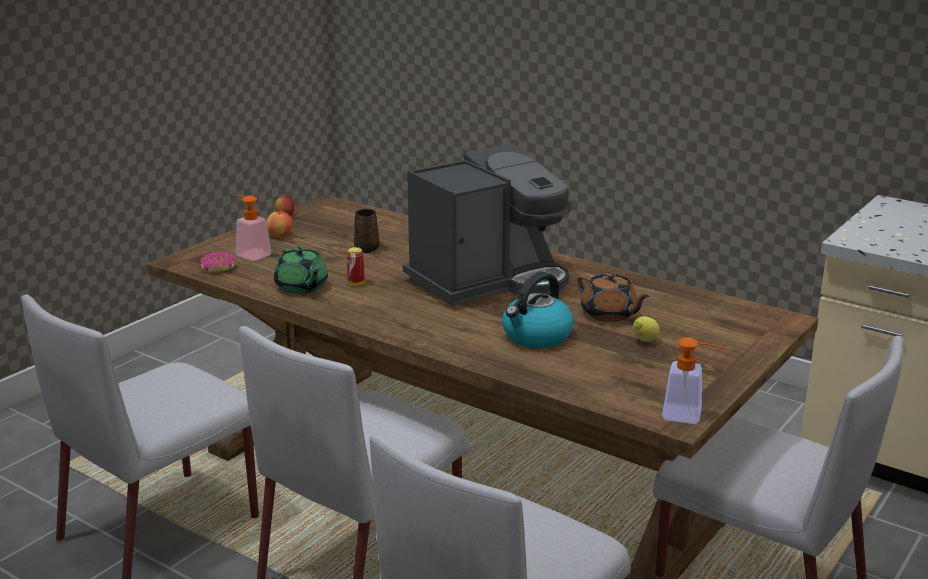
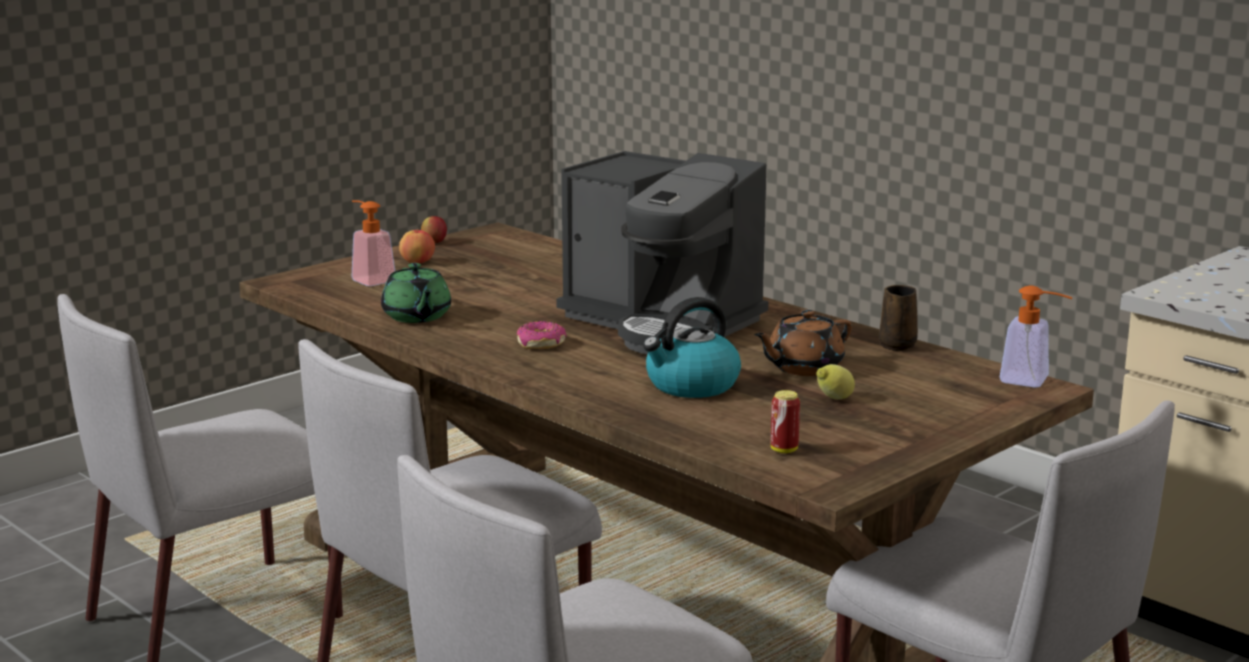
camera: 10 degrees right, 5 degrees down
donut [201,251,236,273] -> donut moved to [517,321,567,349]
can [346,247,365,286] -> can moved to [771,390,800,453]
brown mug [354,208,379,253] -> brown mug moved to [879,285,918,351]
coffee machine [403,143,571,307] -> coffee machine turned 60 degrees clockwise [556,151,768,354]
brown teapot [577,272,650,322] -> brown teapot turned 90 degrees clockwise [754,310,852,376]
soap dispenser [662,337,724,424] -> soap dispenser moved to [1000,285,1073,388]

